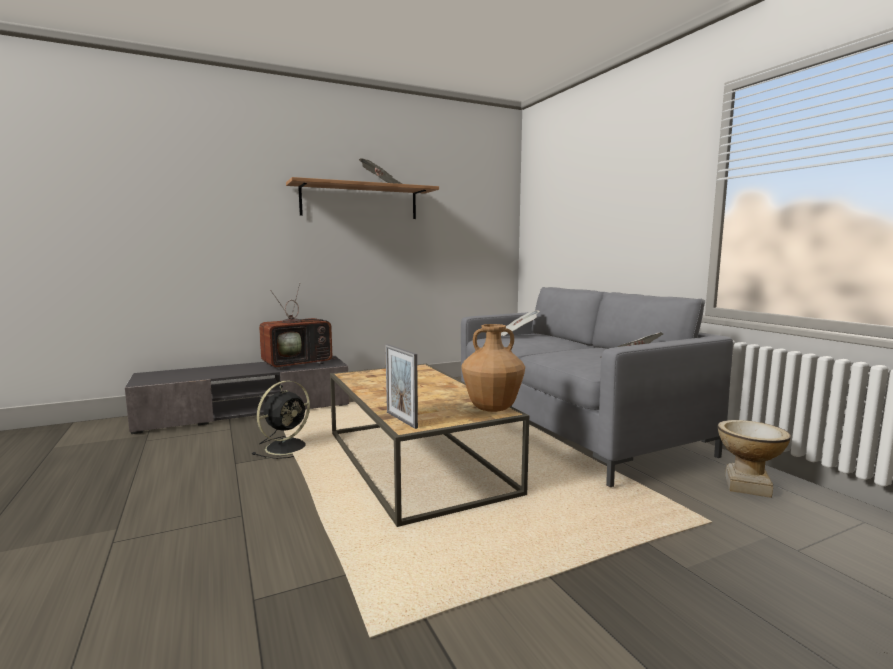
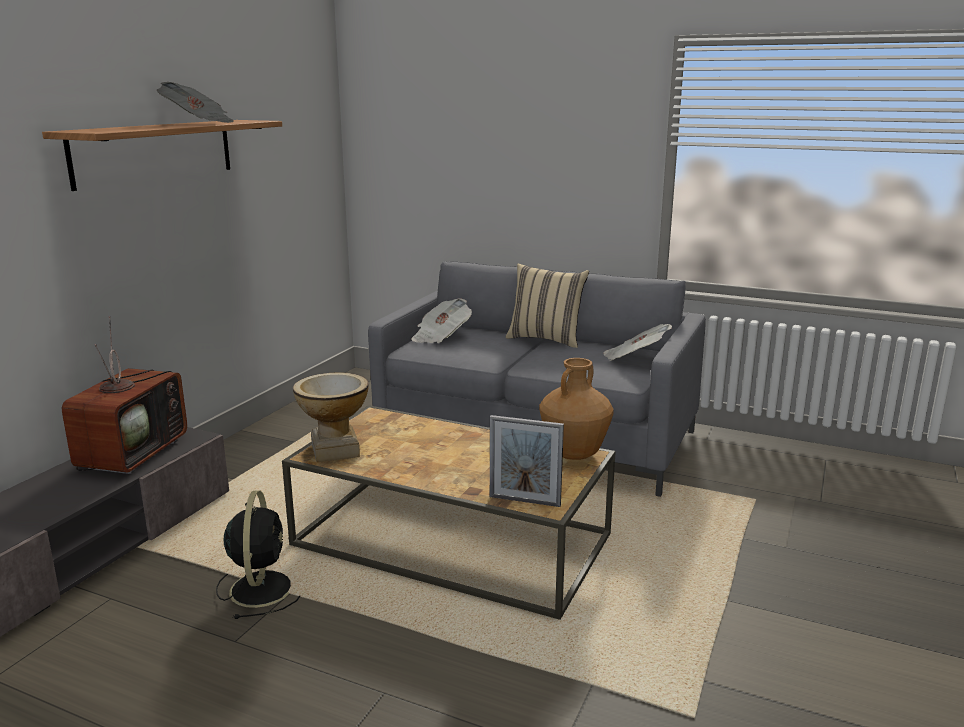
camera: 40 degrees left, 10 degrees up
vase [718,420,791,498] -> vase moved to [293,372,369,462]
none -> beige pillow [506,264,589,348]

